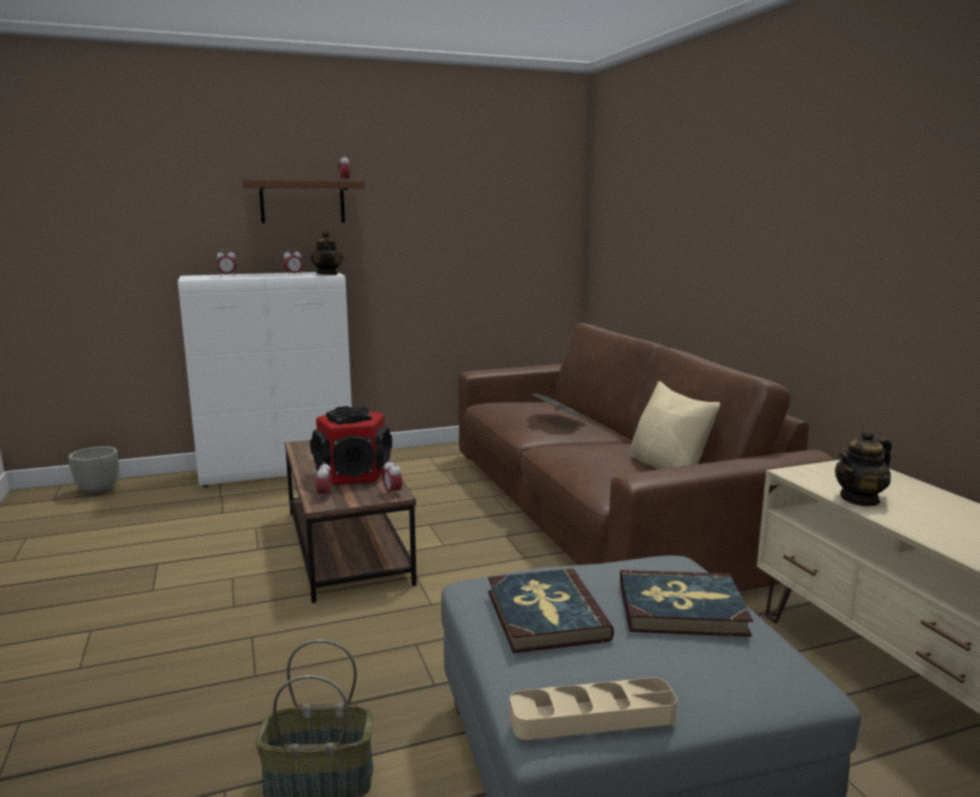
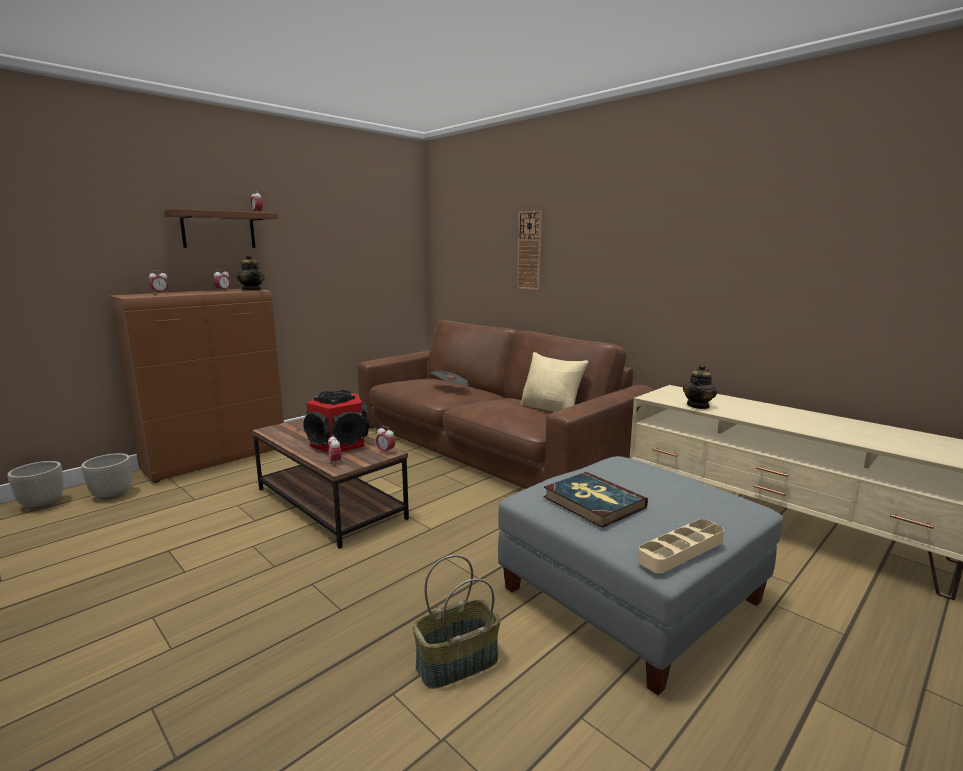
camera: 25 degrees left, 0 degrees up
white cabinet [178,272,352,487] -> brown cabinet [110,289,284,483]
book [620,570,753,637] -> none
none -> grey planter [81,453,132,500]
none -> wall clock [517,210,542,290]

